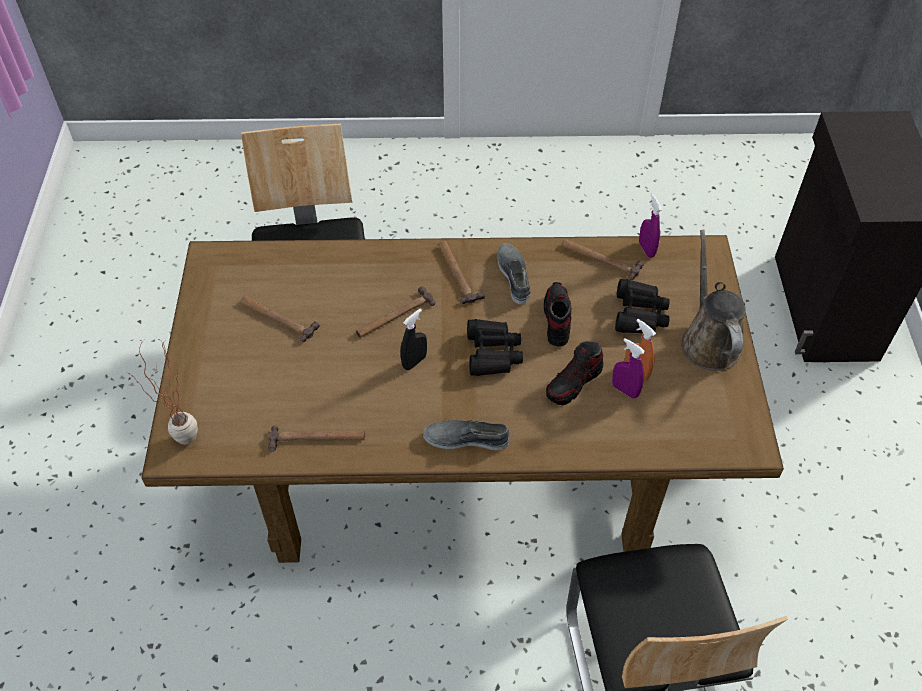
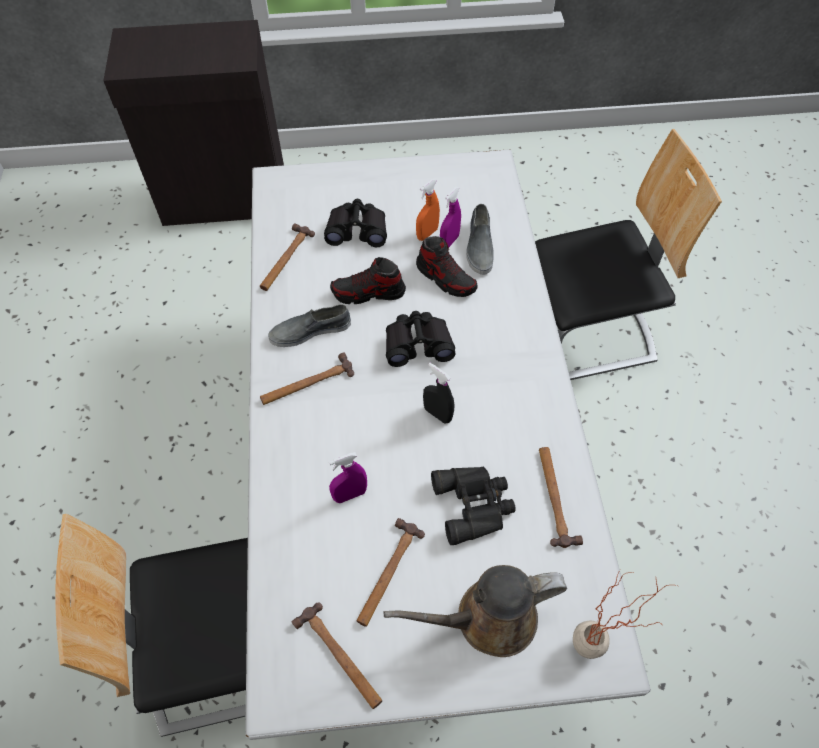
camera: 95 degrees left, 5 degrees up
brown dining table [141,235,784,563] -> white dining table [245,149,651,740]
hammer [356,286,436,338] -> hammer moved to [291,603,382,709]
grey shoe [423,420,509,450] -> grey shoe moved to [466,204,494,275]
purple spray bottle [639,194,662,258] -> purple spray bottle moved to [329,452,367,503]
brown watering can [681,229,746,371] -> brown watering can moved to [383,565,567,657]
none -> black binoculars [431,467,516,545]

